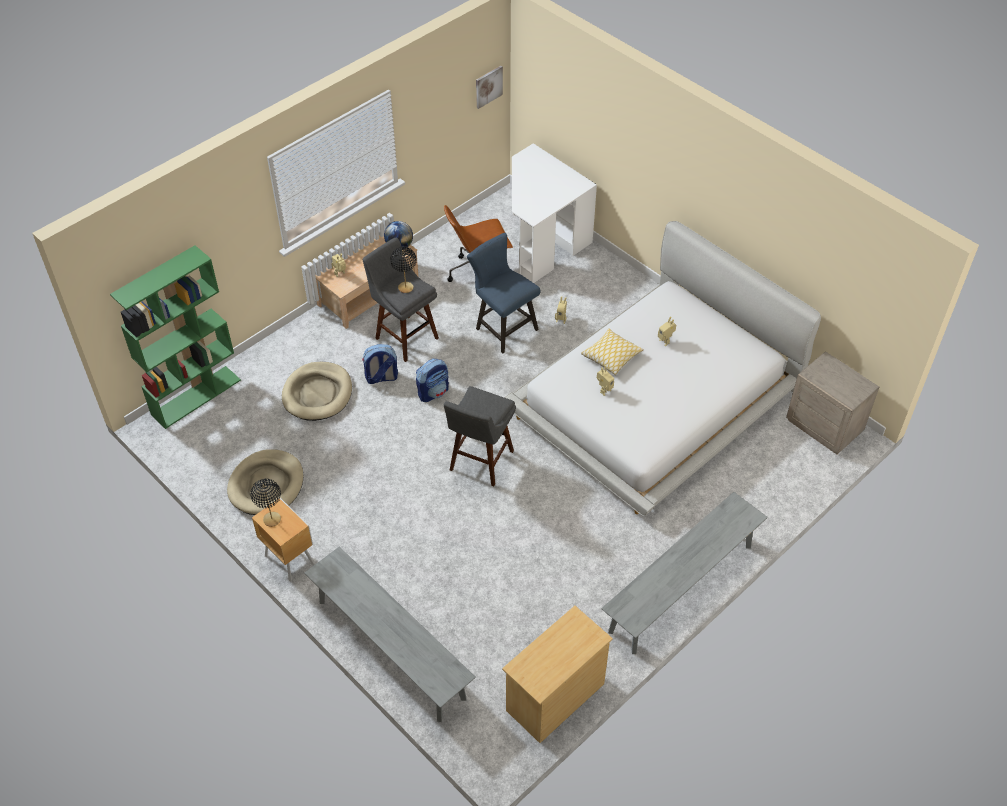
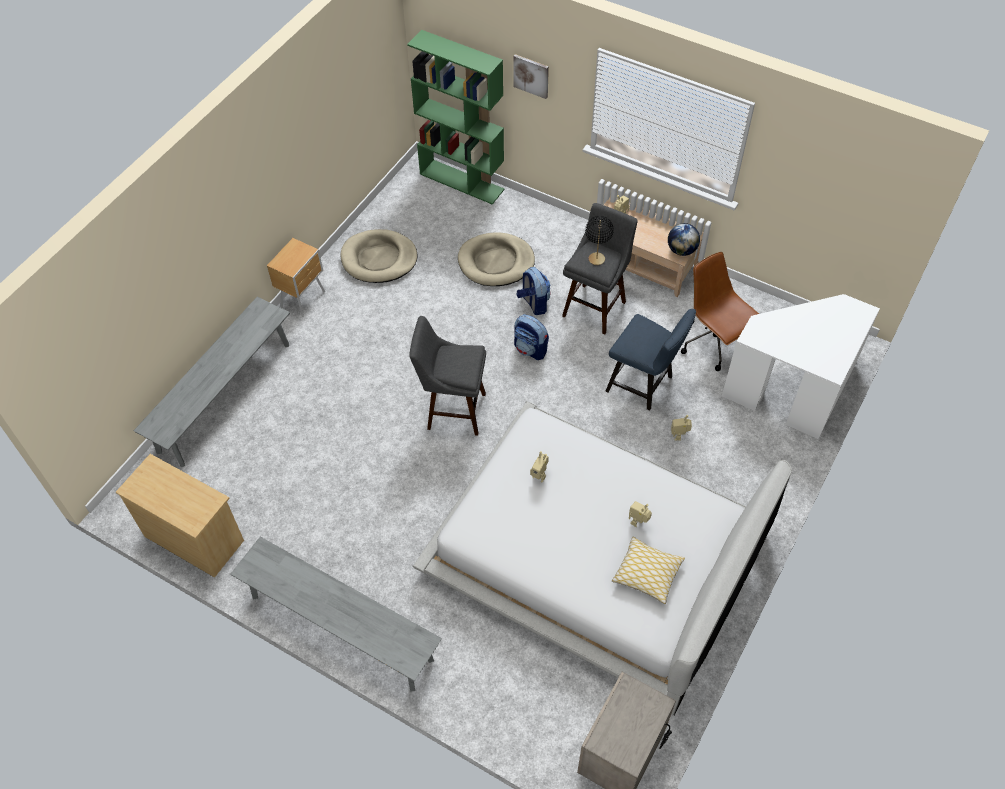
camera: 75 degrees right, 5 degrees up
black table lamp [250,479,281,527] -> none
blue chair [467,233,540,354] -> blue chair turned 90 degrees clockwise [605,309,696,411]
picture [476,65,503,109] -> picture moved to [513,54,549,99]
pillow [581,328,644,375] -> pillow moved to [612,537,685,604]

